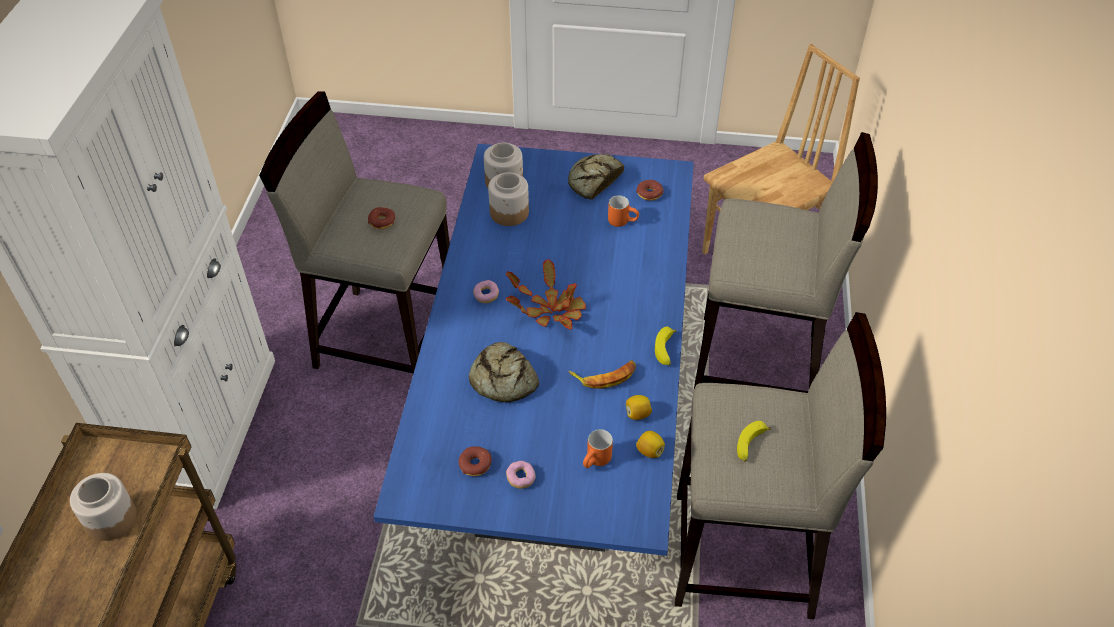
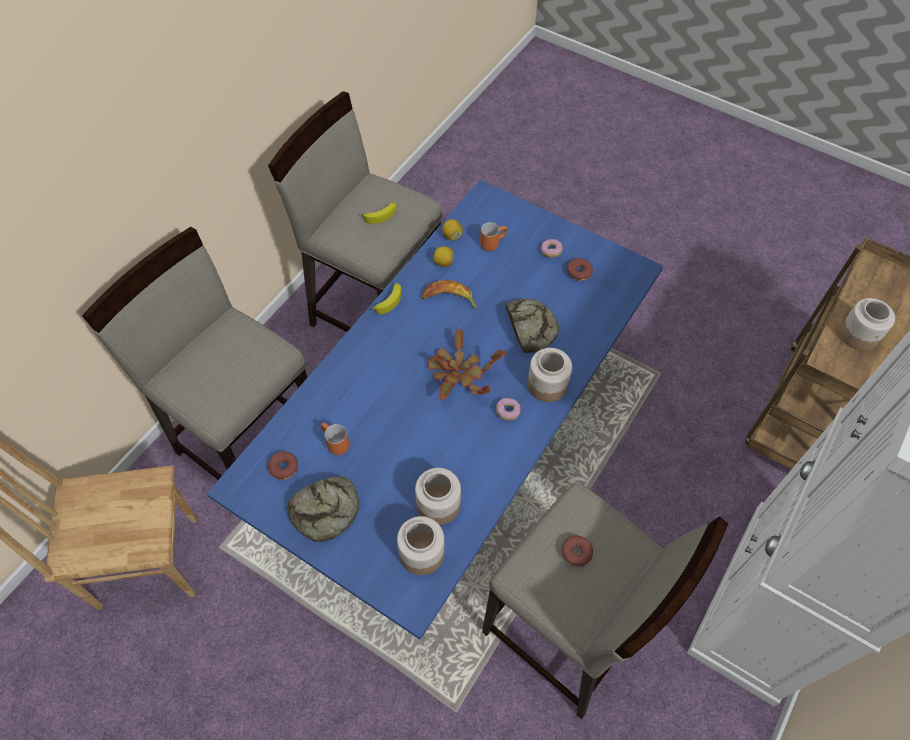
camera: 155 degrees left, 10 degrees up
none -> jar [527,348,572,402]

